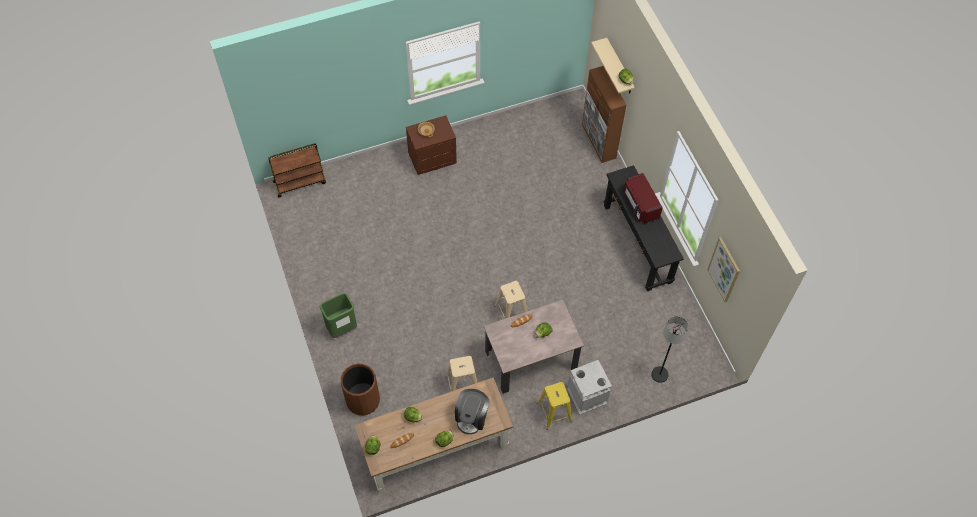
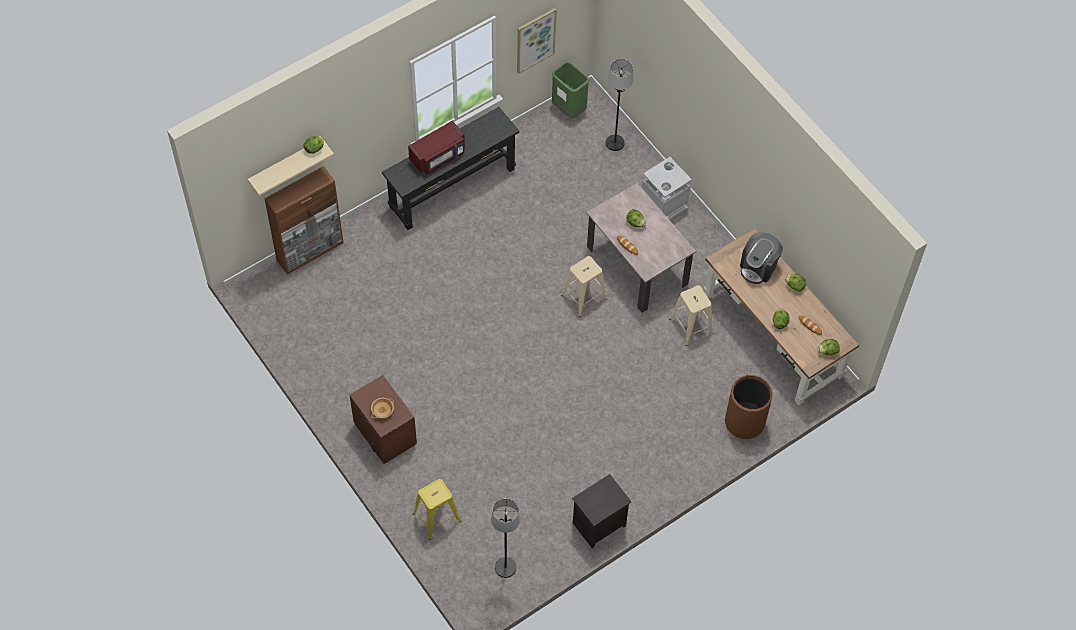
camera: 105 degrees left, 0 degrees up
brown cart [268,144,326,197] -> none
green trash can [320,293,357,338] -> green trash can moved to [552,61,589,119]
coffee machine [455,389,490,434] -> coffee machine turned 120 degrees clockwise [740,232,783,284]
yellow stool [537,382,572,430] -> yellow stool moved to [413,479,461,540]
none -> black floor lamp [491,499,520,578]
none -> black nightstand [572,474,631,548]

